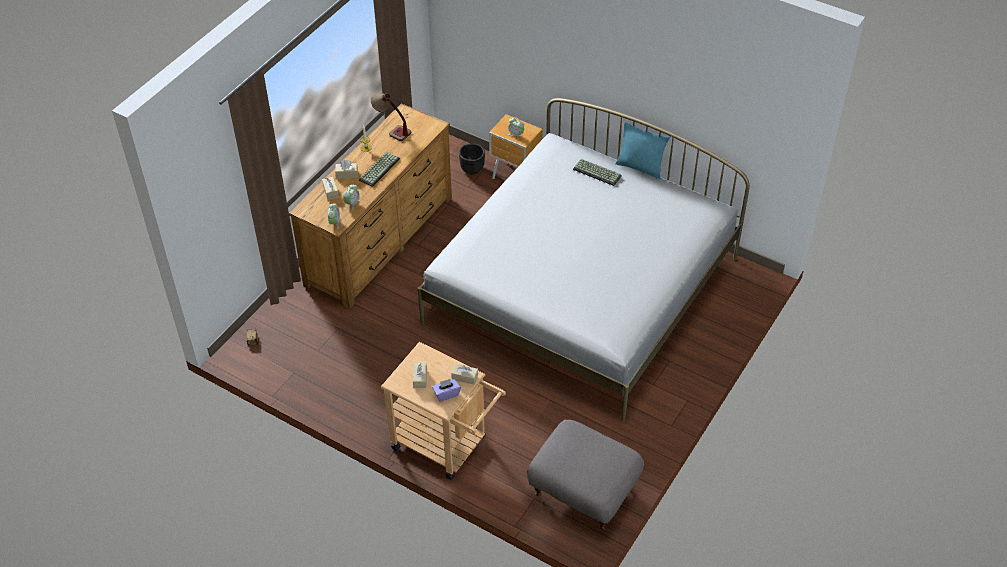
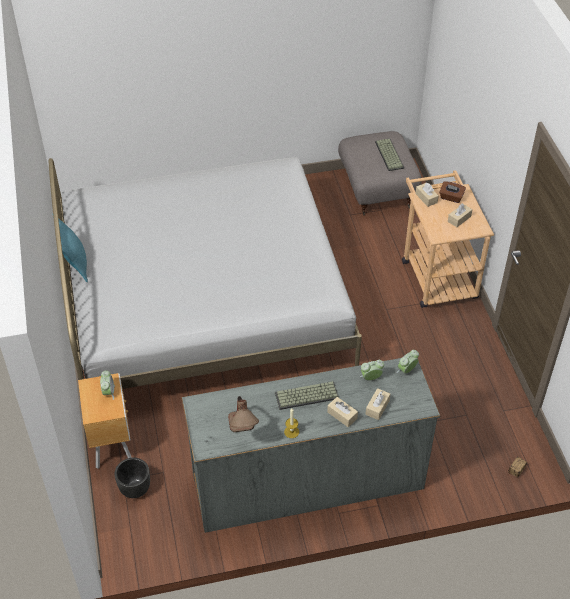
camera: 135 degrees left, 0 degrees up
brown dresser [288,103,452,309] -> grey dresser [182,358,440,533]
purple tissue box [432,379,461,402] -> brown tissue box [439,181,466,203]
keyboard [573,159,622,186] -> keyboard moved to [375,138,404,171]

